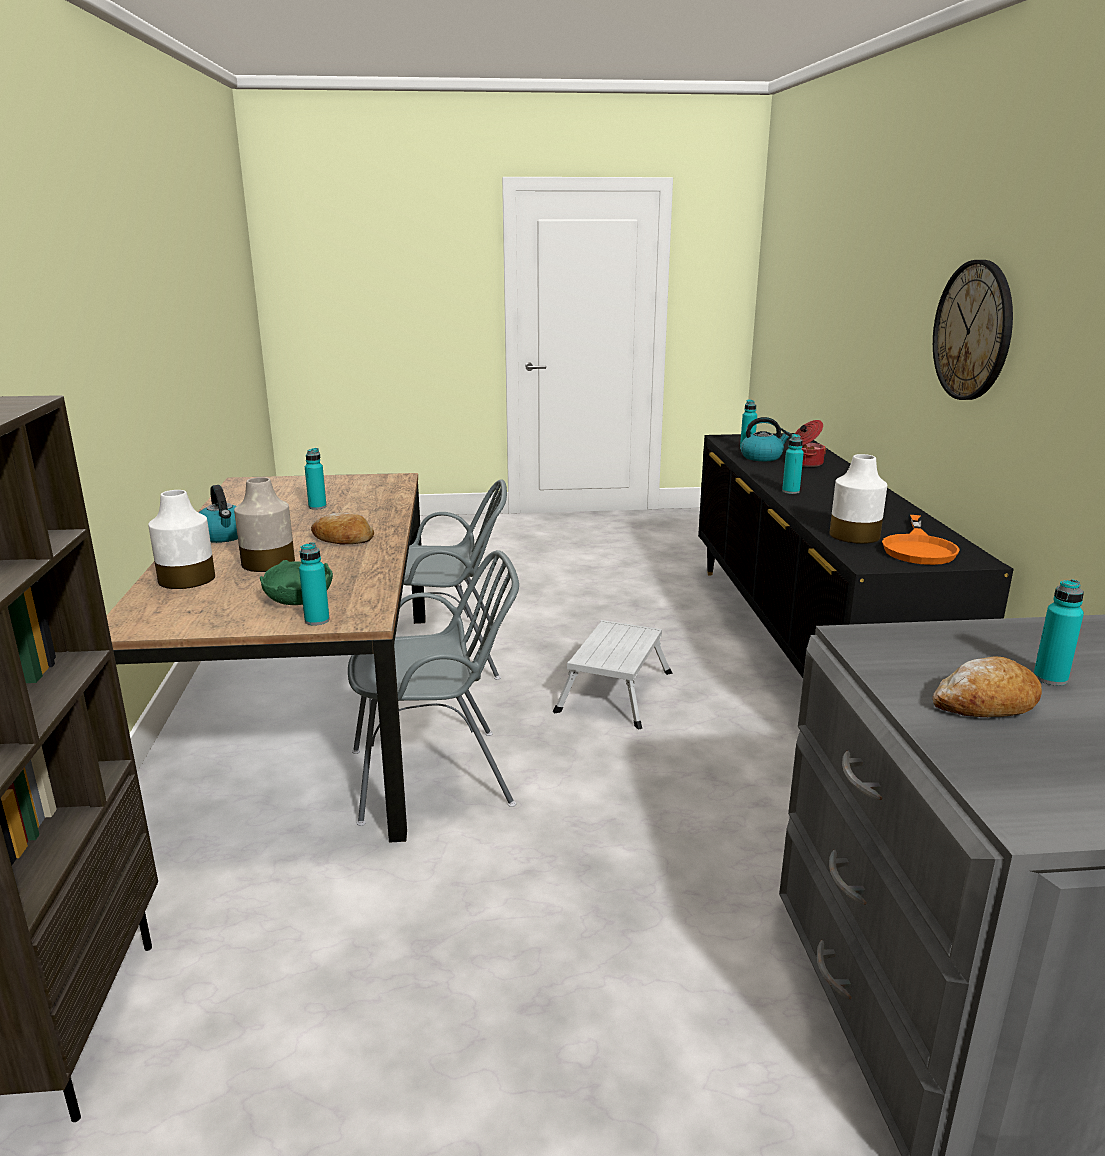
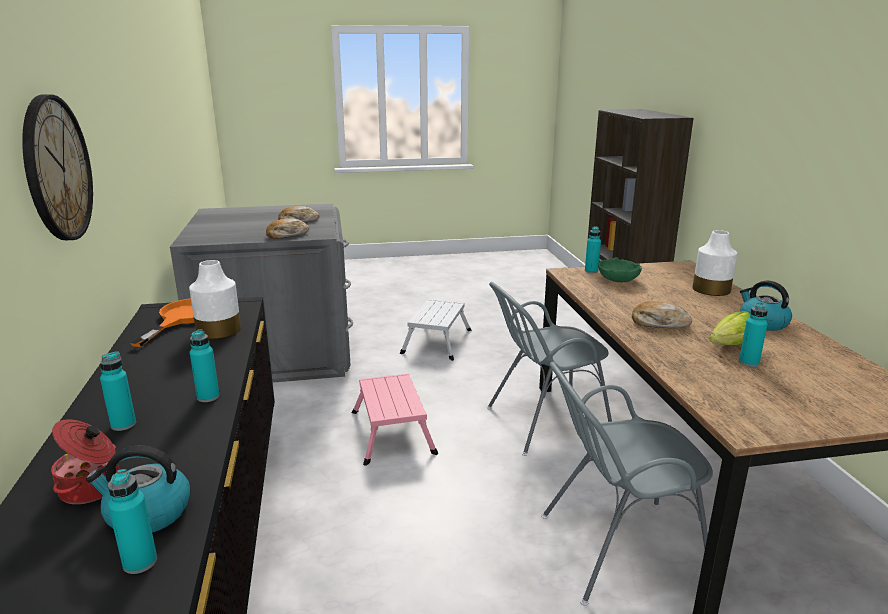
camera: 175 degrees right, 0 degrees up
beige vase [234,477,295,572] -> none
white step ladder [553,620,673,730] -> white step ladder moved to [400,299,472,361]
turquoise bottle [1034,579,1084,686] -> turquoise bottle moved to [100,351,136,431]
none -> bread [266,218,309,239]
none -> pink step ladder [351,373,438,466]
none -> lettuce [710,311,750,345]

